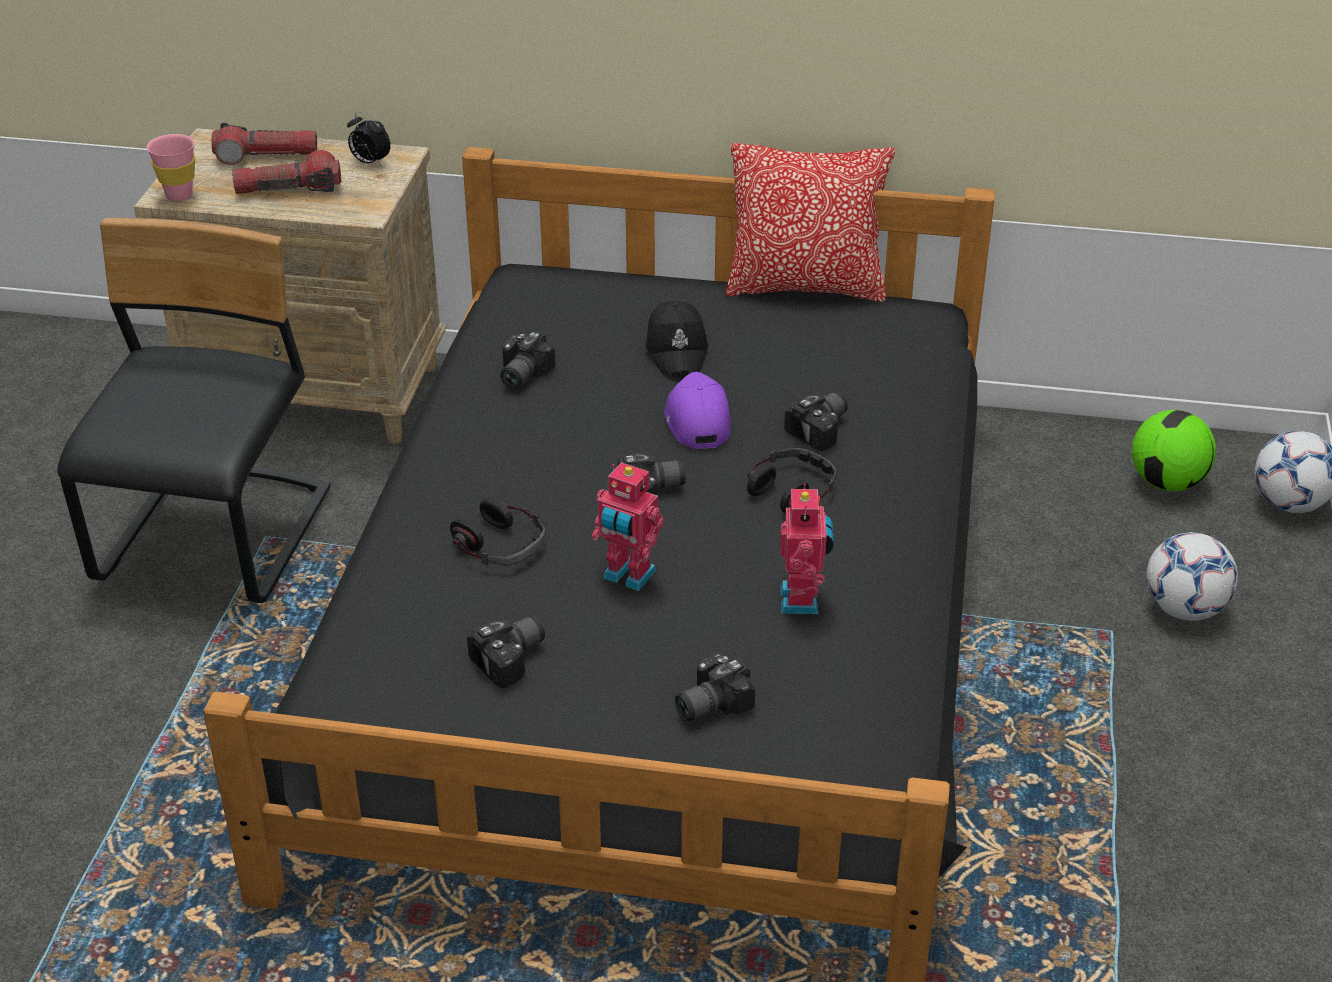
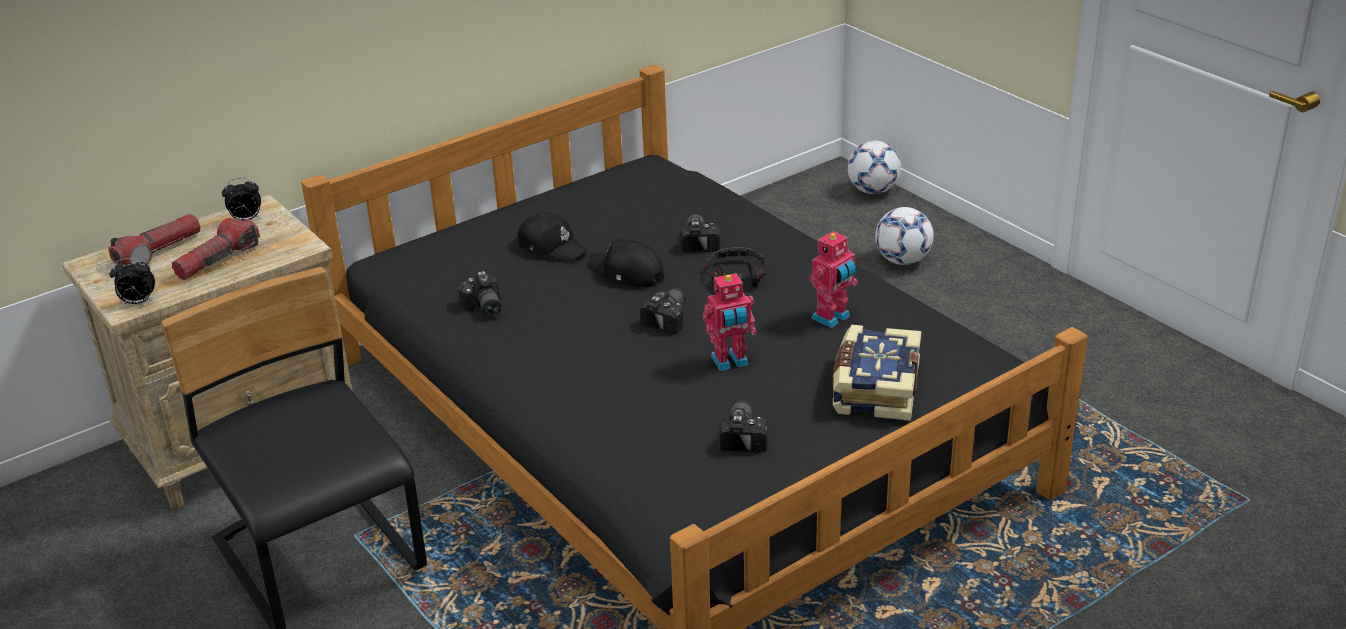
camera: 45 degrees left, 5 degrees down
pink cup [147,134,195,201] -> alarm clock [109,258,155,305]
headphones [450,497,546,566] -> none
purple cap [664,372,731,449] -> black cap [589,239,664,287]
camera [675,652,755,721] -> book [832,325,921,421]
pillow [726,143,895,302] -> none
toy robot [780,483,834,614] -> toy robot turned 90 degrees clockwise [810,230,858,328]
football [1132,410,1216,491] -> none

